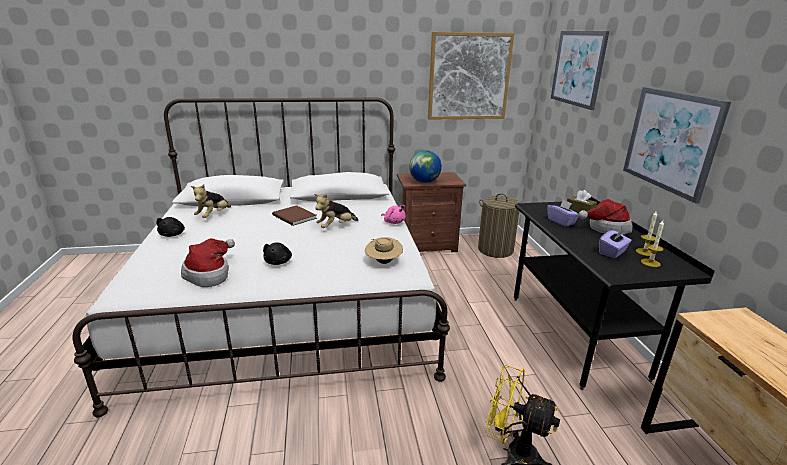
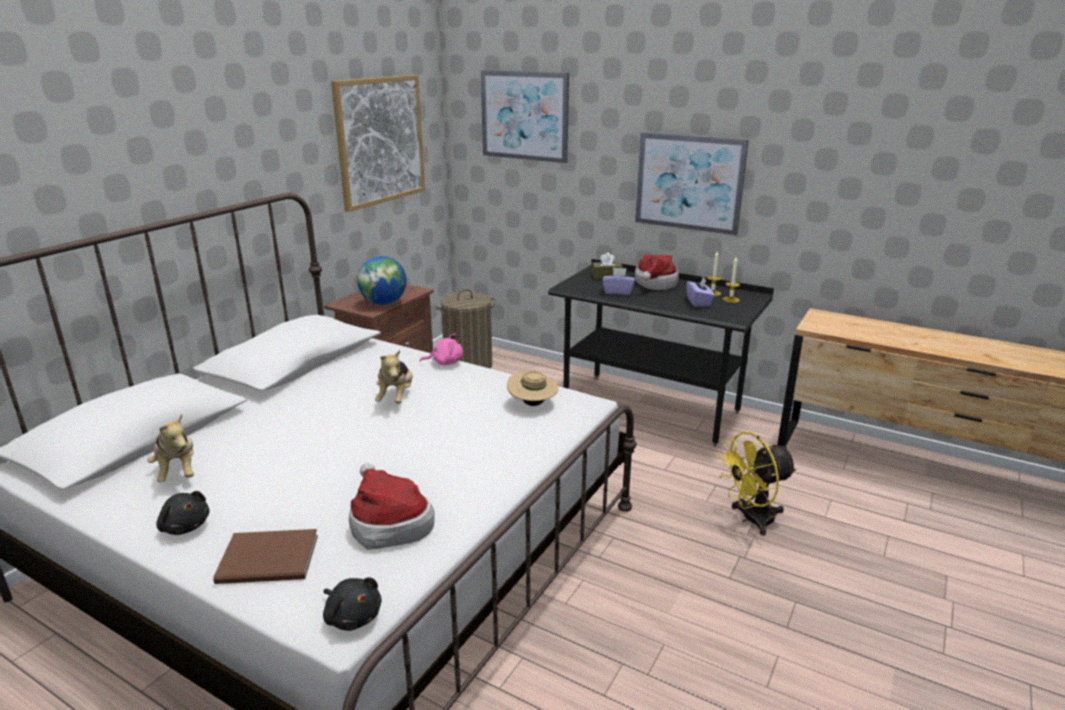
camera: 50 degrees left, 0 degrees up
black plush toy [263,242,292,265] -> black plush toy moved to [323,577,381,631]
brown book [272,205,317,226] -> brown book moved to [213,529,318,584]

